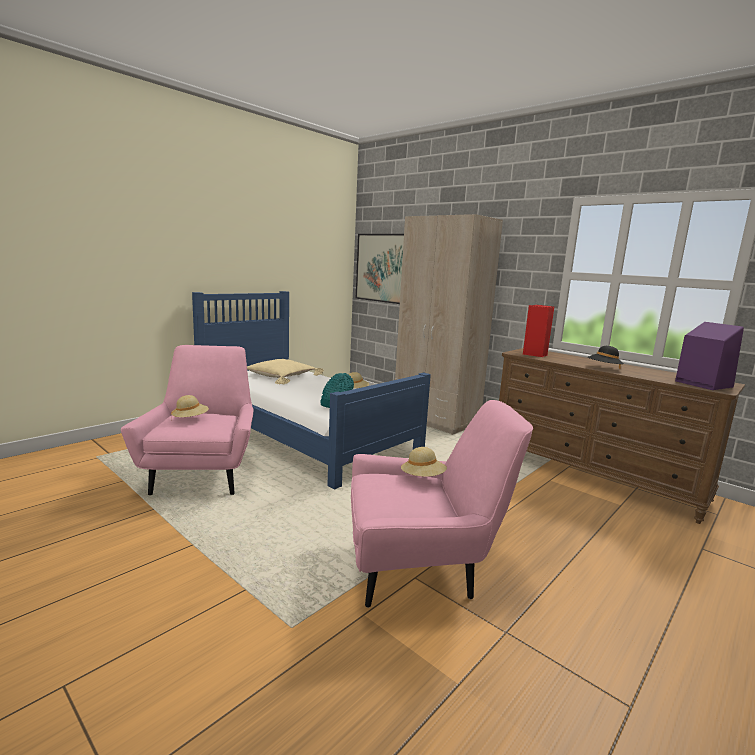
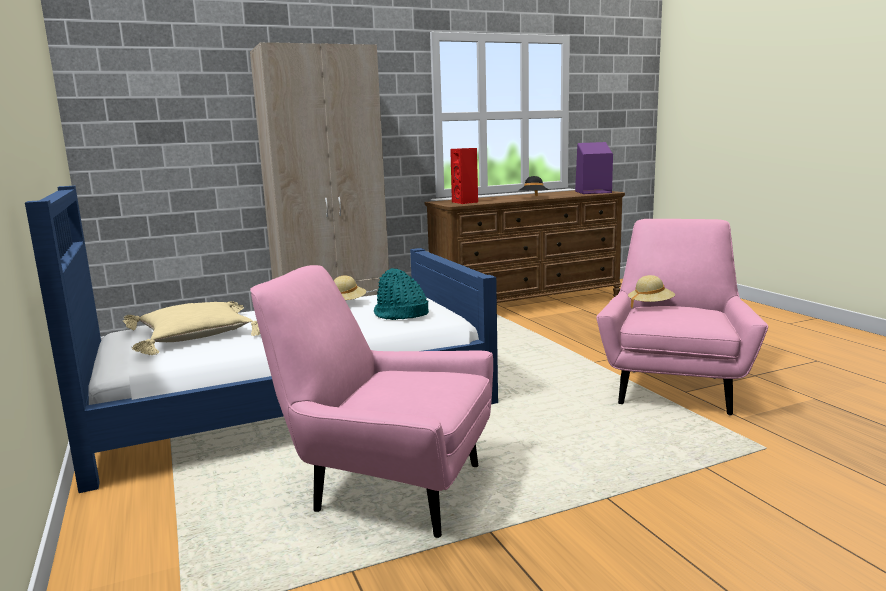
camera: 65 degrees left, 0 degrees up
beige hat [171,395,209,417] -> none
picture [356,234,404,304] -> none

